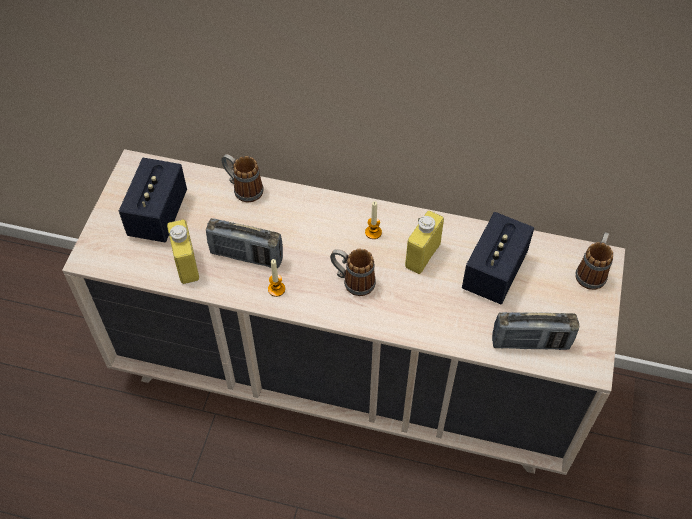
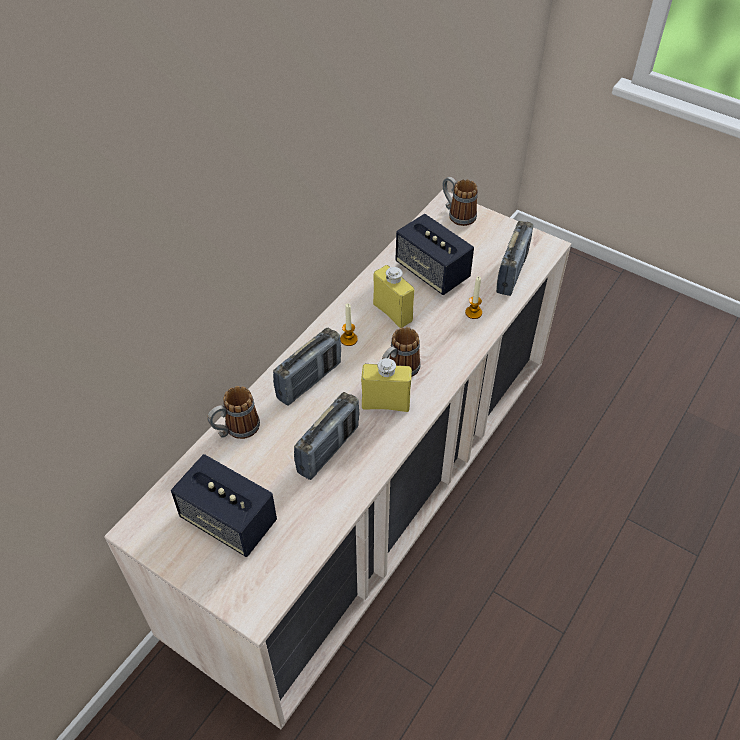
camera: 70 degrees left, 5 degrees down
yellow bottle [167,220,199,284] -> yellow bottle moved to [361,358,412,412]
candle [268,259,285,297] -> candle moved to [465,276,482,319]
none -> radio [273,327,341,406]

